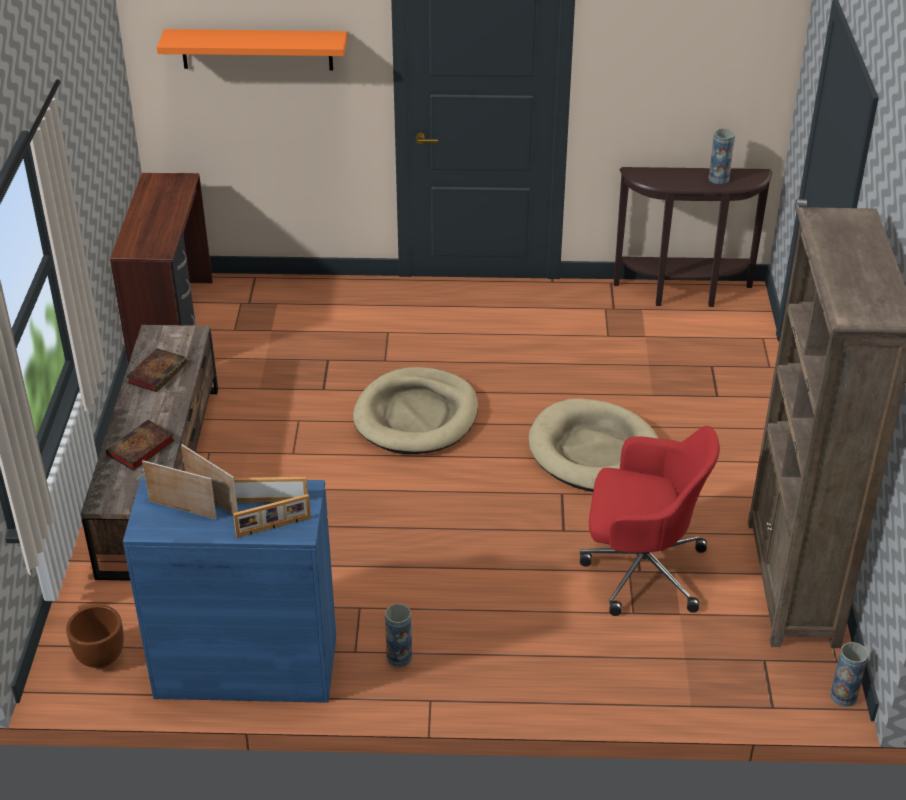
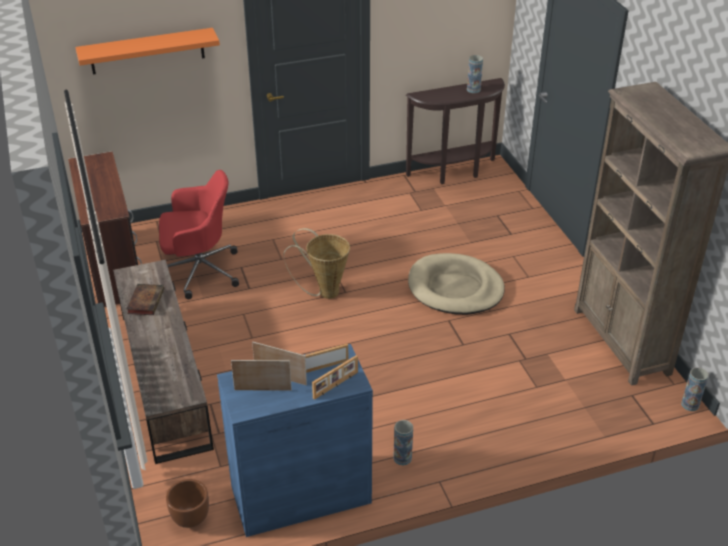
camera: 20 degrees left, 0 degrees up
book [106,420,175,471] -> none
beige dog bed [353,367,478,454] -> basket [283,228,350,299]
red office chair [580,426,720,616] -> red office chair moved to [159,170,239,299]

